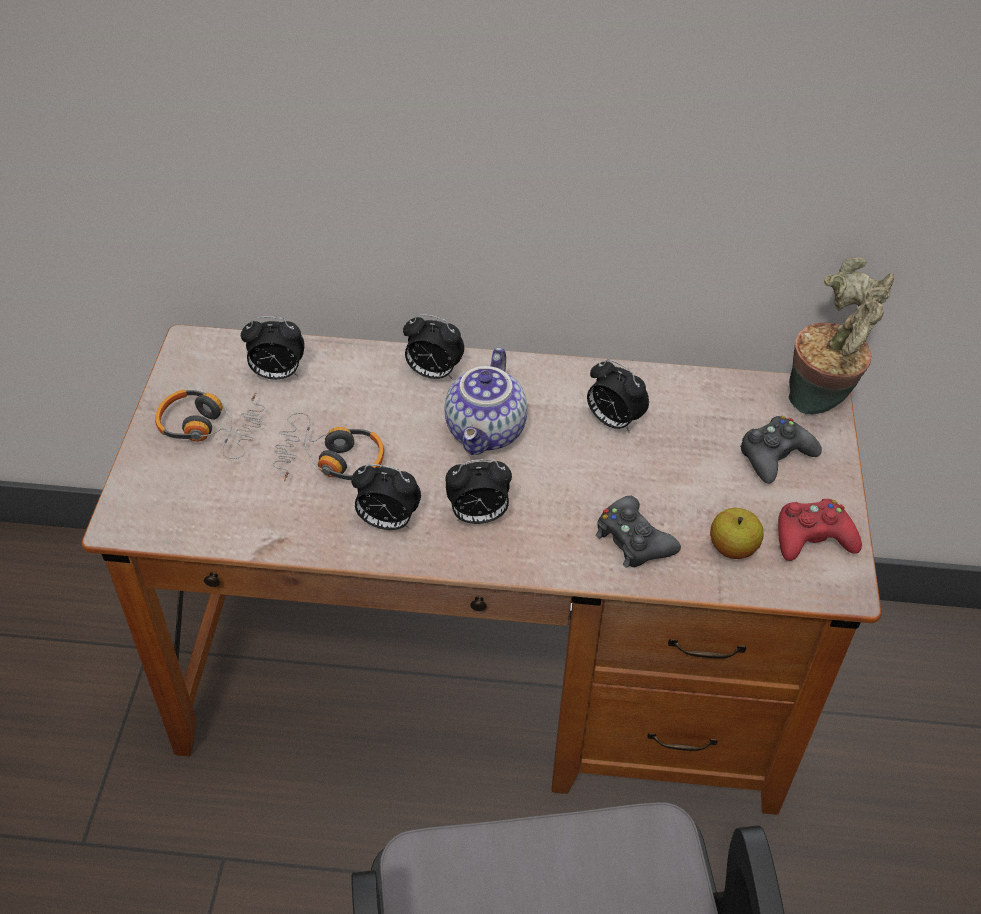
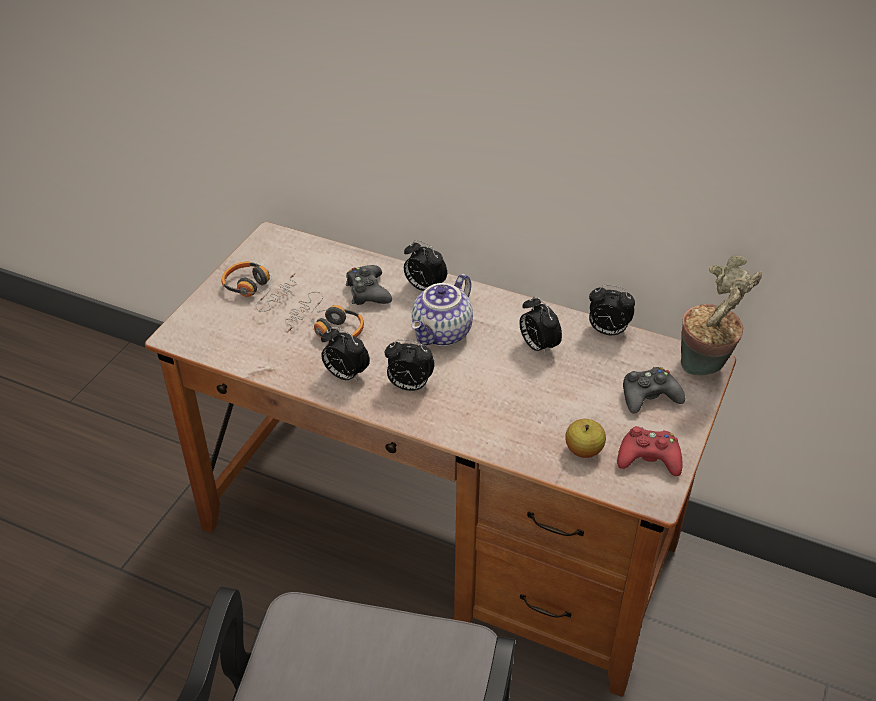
camera: 20 degrees right, 5 degrees down
alarm clock [241,316,305,380] -> alarm clock moved to [589,285,635,336]
black game controller [596,496,681,568] -> black game controller moved to [346,265,392,305]

